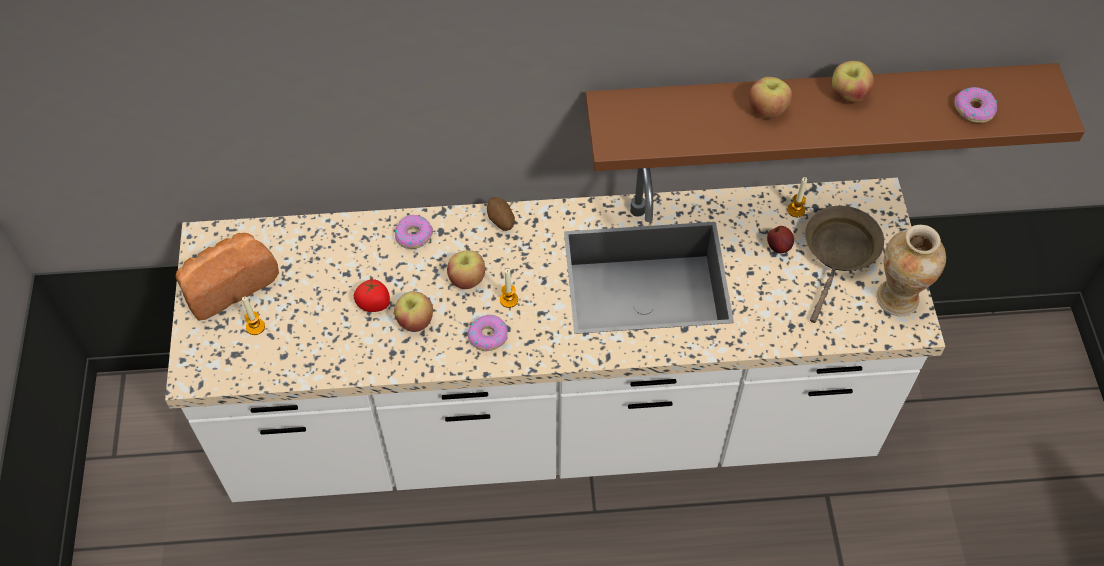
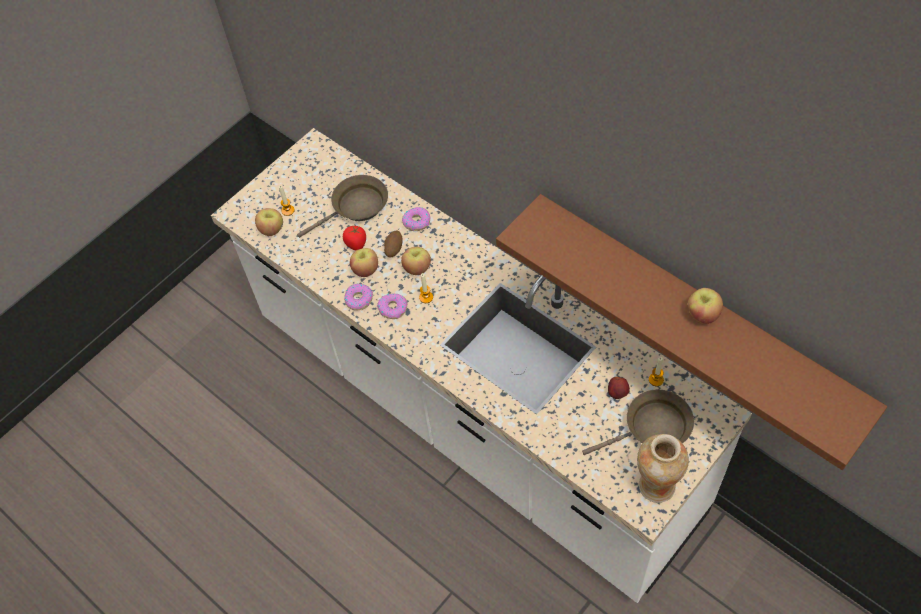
camera: 50 degrees right, 0 degrees up
bread [176,233,279,320] -> none
potato [487,197,515,231] -> potato moved to [384,230,403,258]
apple [749,77,792,118] -> apple moved to [255,208,283,236]
donut [954,87,997,123] -> donut moved to [344,284,373,311]
none -> brown frying pan [297,175,388,238]

